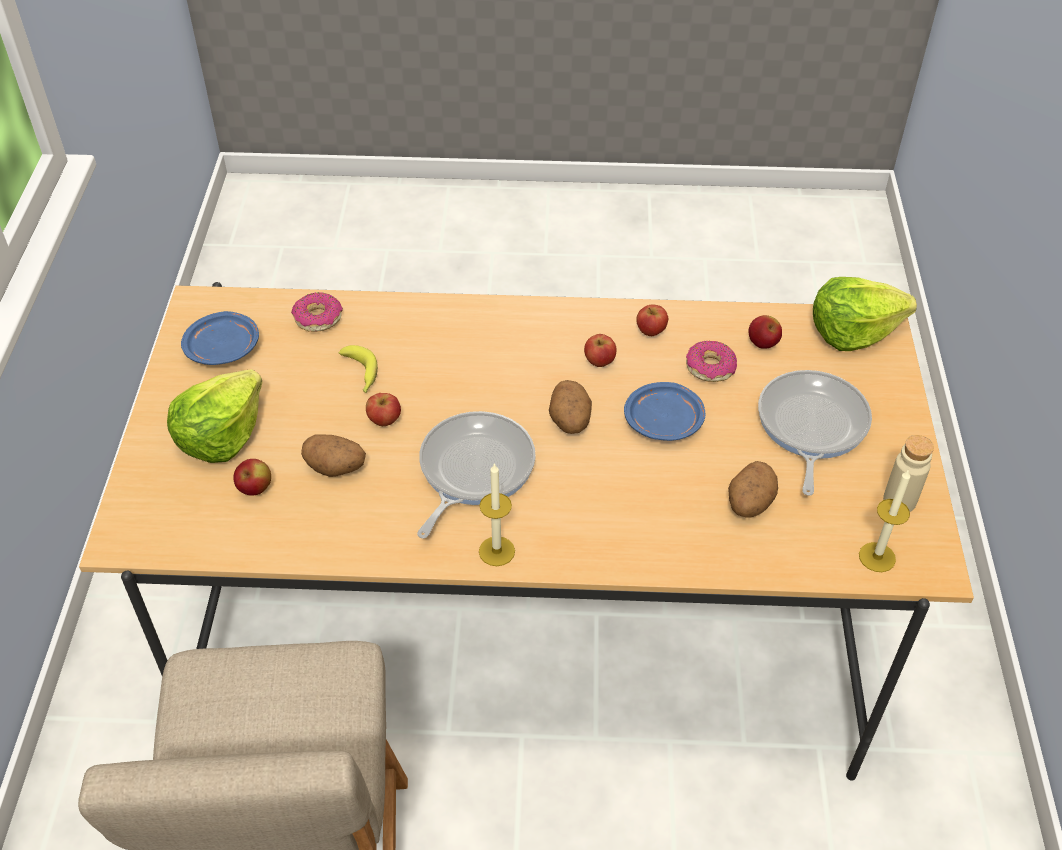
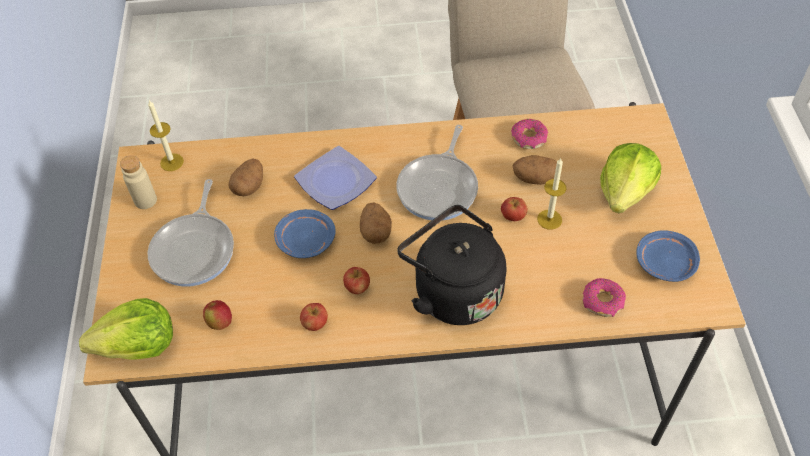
camera: 175 degrees right, 5 degrees up
apple [233,459,271,496] -> none
banana [339,345,378,393] -> none
candle [479,463,515,566] -> candle moved to [537,158,566,230]
donut [686,341,737,382] -> donut moved to [511,119,548,149]
none -> plate [294,146,377,210]
none -> black kettle [397,205,506,325]

